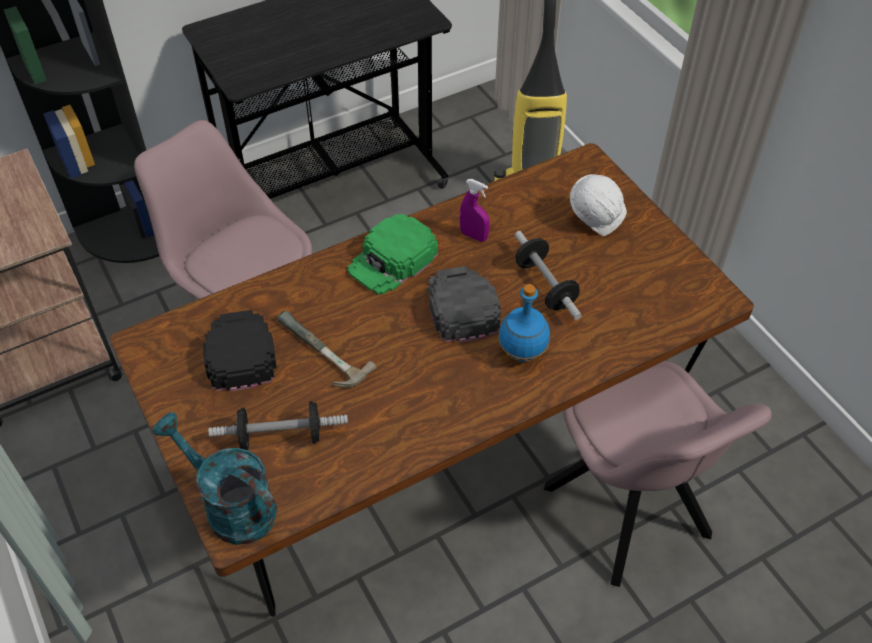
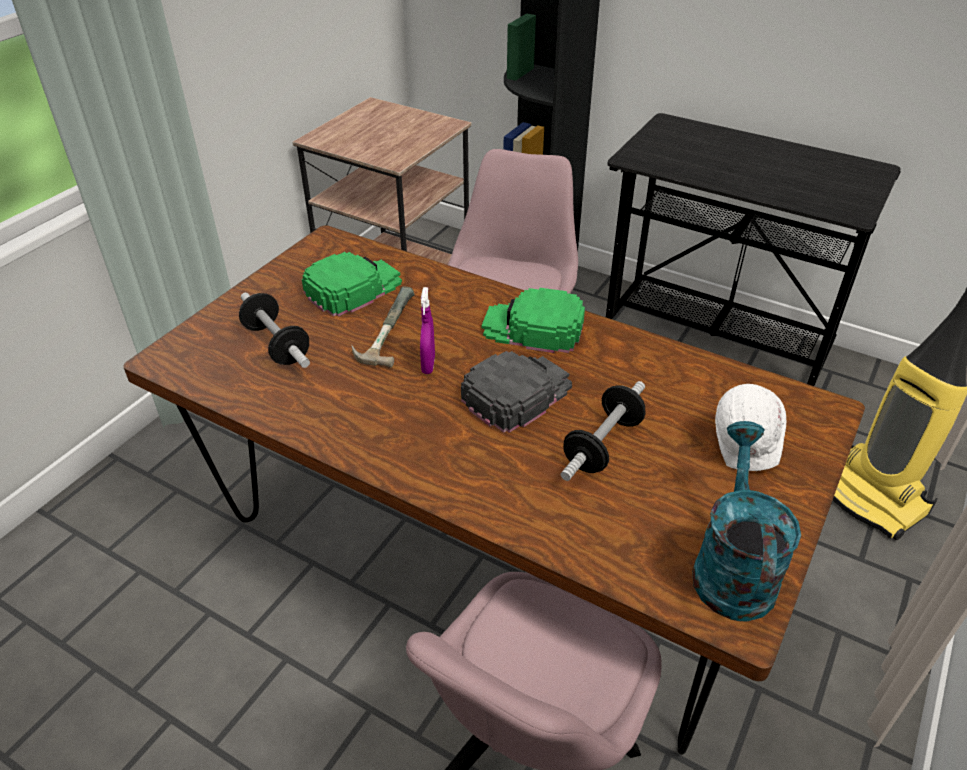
camera: 60 degrees right, 10 degrees down
turquoise watering can [152,412,278,545] -> turquoise watering can moved to [692,421,801,621]
black cap [203,310,277,392] -> green cap [302,252,402,317]
purple spray bottle [459,179,490,242] -> purple spray bottle moved to [420,287,435,374]
blue bottle [498,284,550,362] -> none

